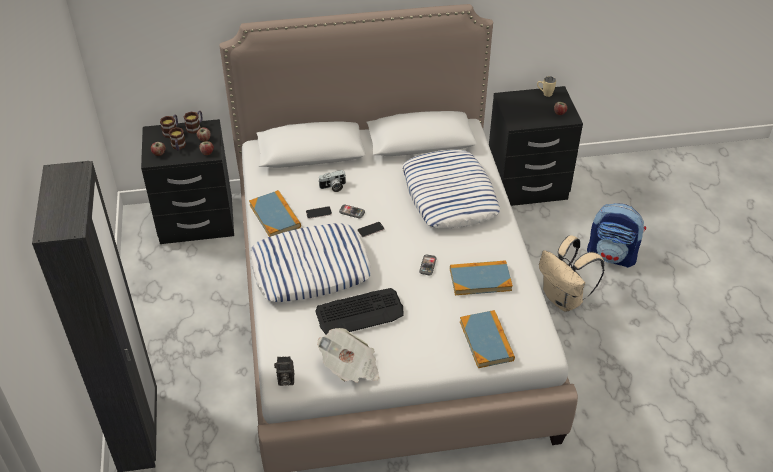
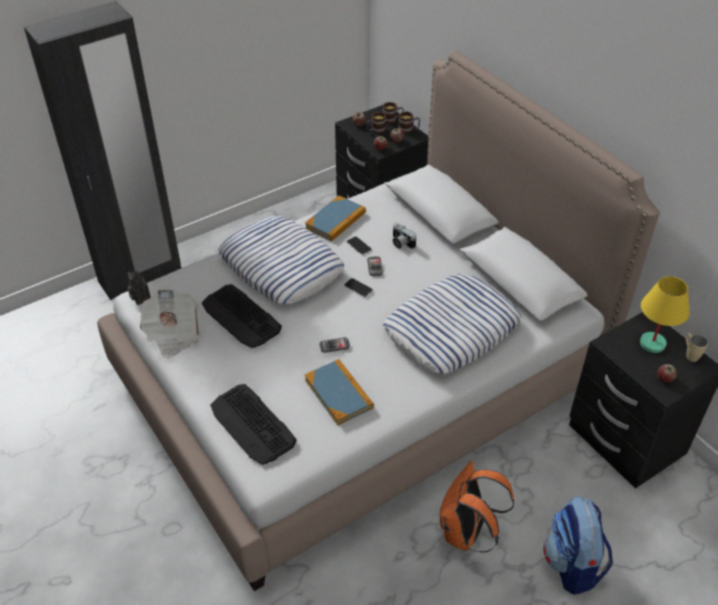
camera: 65 degrees right, 0 degrees up
book [460,310,515,368] -> keyboard [210,384,297,465]
beige backpack [539,235,605,312] -> orange backpack [440,461,514,552]
none -> yellow table lamp [640,276,689,353]

